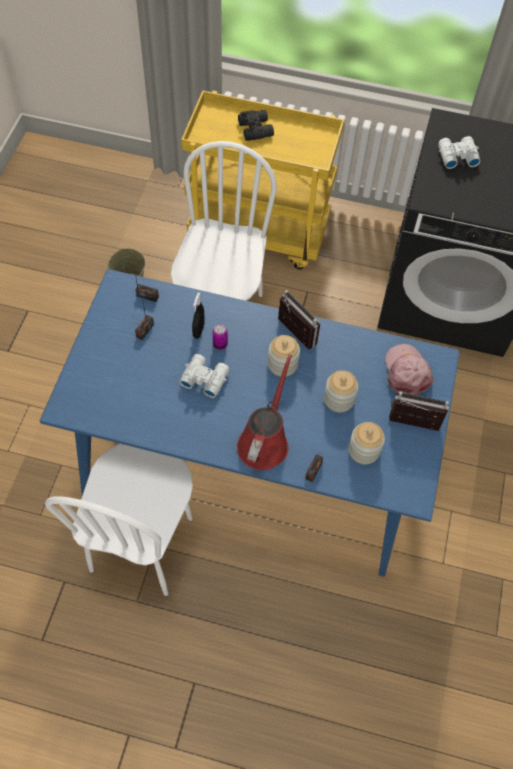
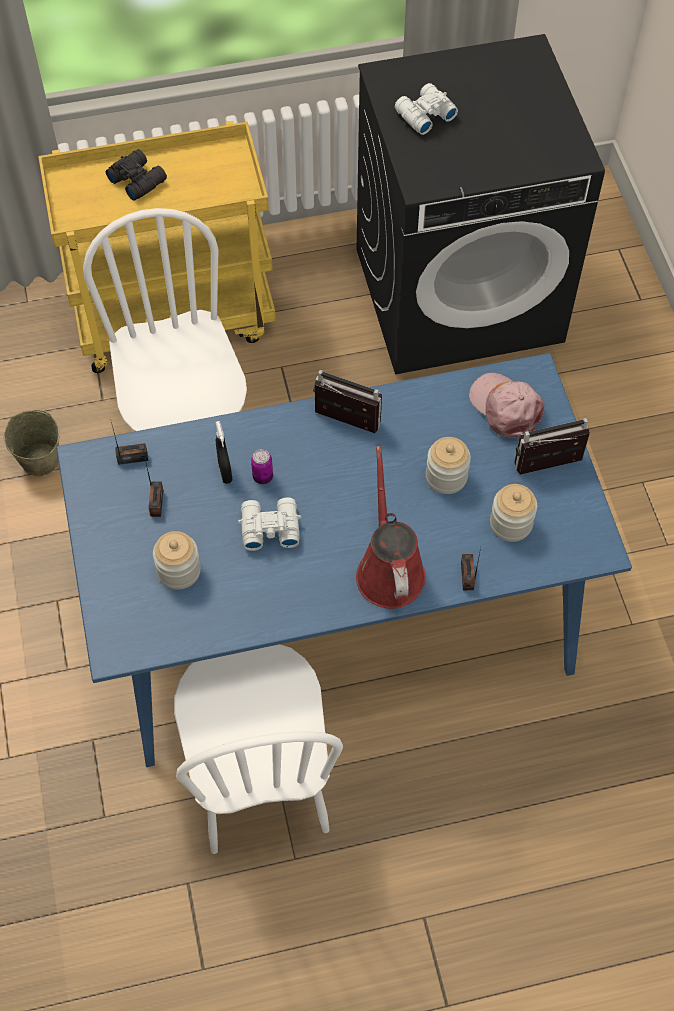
camera: 25 degrees left, 0 degrees up
jar [268,335,300,377] -> jar moved to [153,531,201,590]

